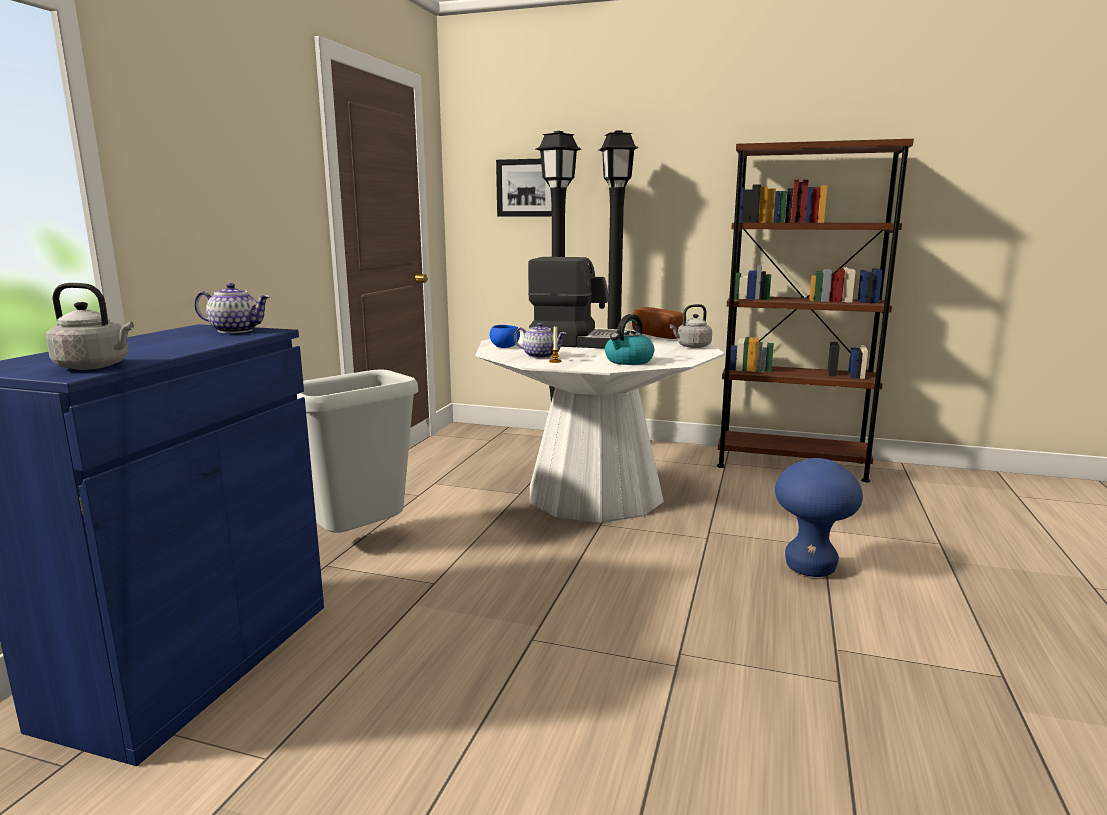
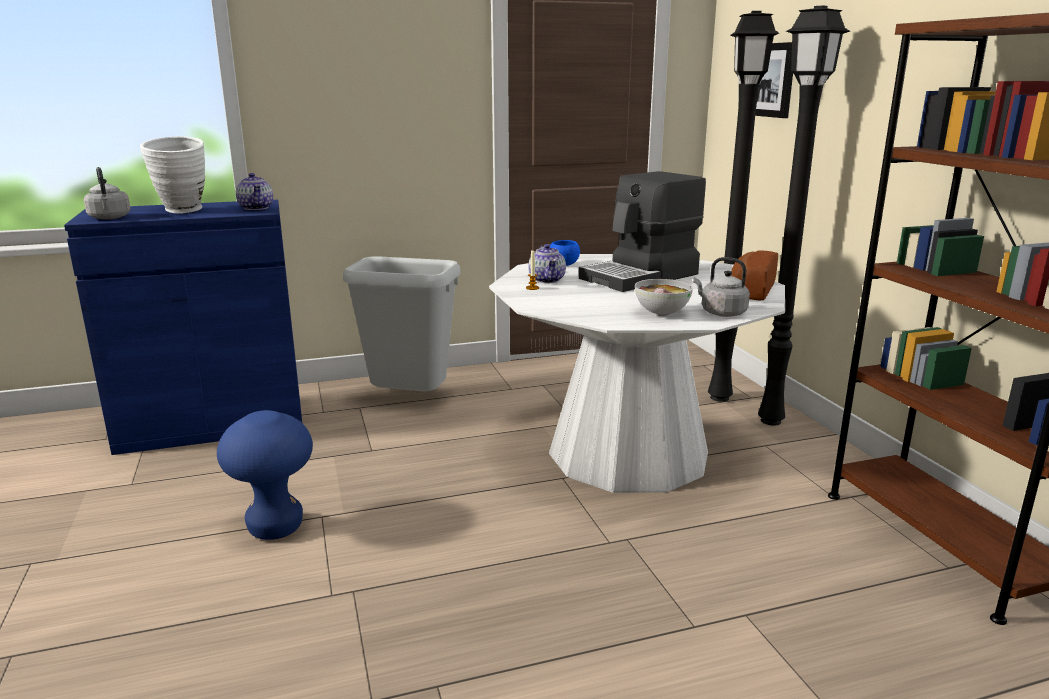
camera: 55 degrees right, 5 degrees up
coffee machine [528,257,628,349] -> coffee machine turned 75 degrees clockwise [579,171,706,292]
kettle [605,314,654,365] -> none
blue stool [775,458,863,577] -> blue stool moved to [217,410,313,540]
none -> white vase [140,136,205,213]
none -> bowl [635,279,693,316]

